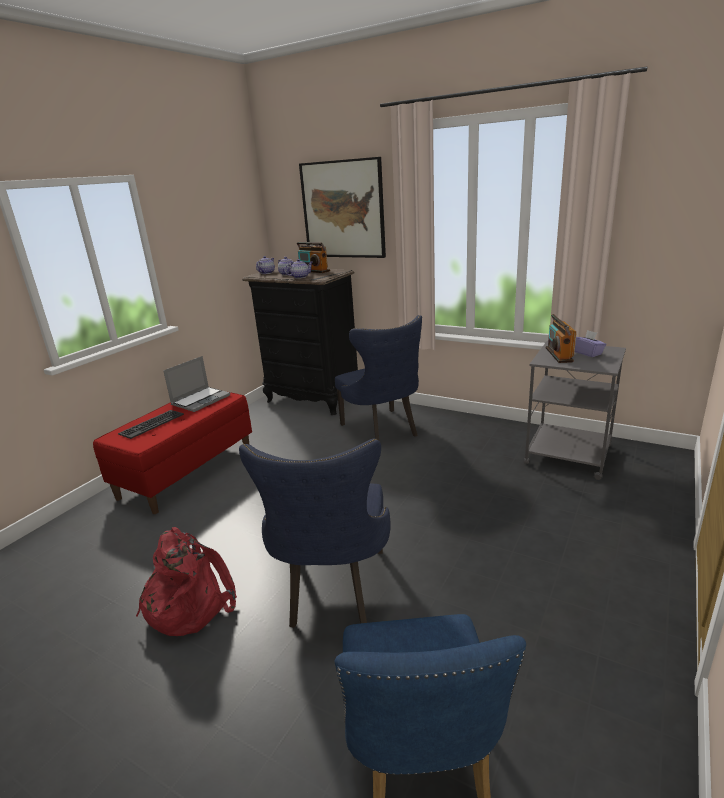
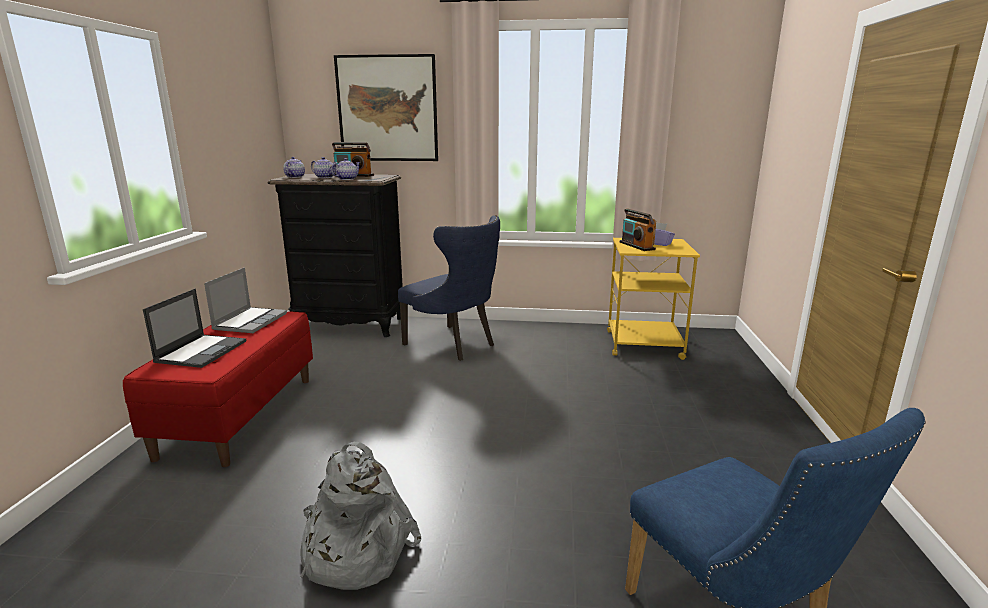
camera: 25 degrees left, 5 degrees down
keyboard [118,410,184,439] -> laptop [143,289,246,368]
red backpack [136,527,237,636] -> grey backpack [300,442,421,590]
blue chair [239,439,391,628] -> none
grey cart [524,341,626,480] -> yellow cart [607,238,700,360]

